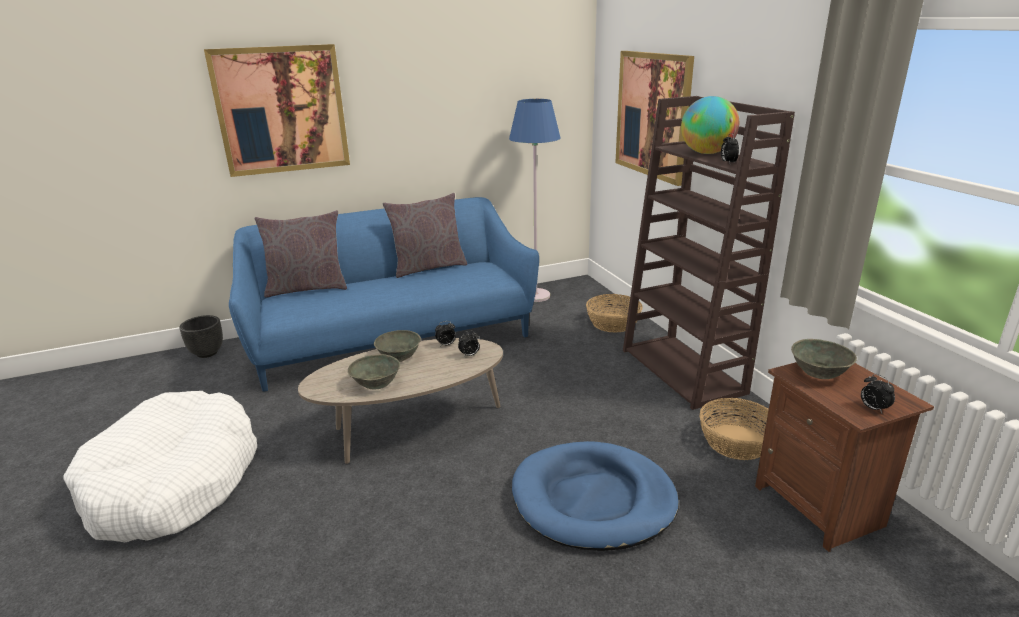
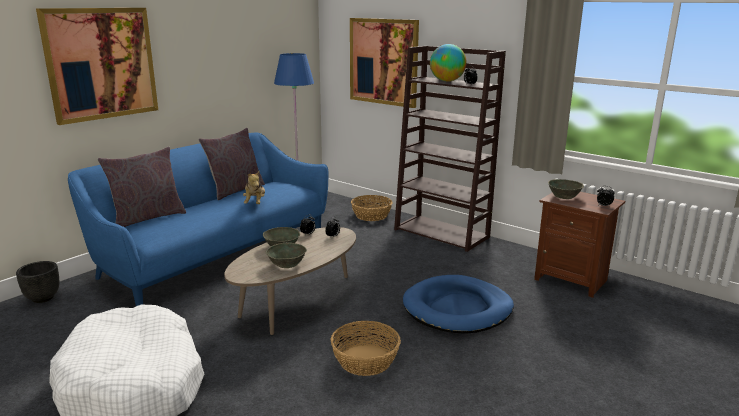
camera: 30 degrees left, 5 degrees down
basket [699,398,769,460] -> basket moved to [330,321,401,376]
none -> plush toy [243,171,265,204]

